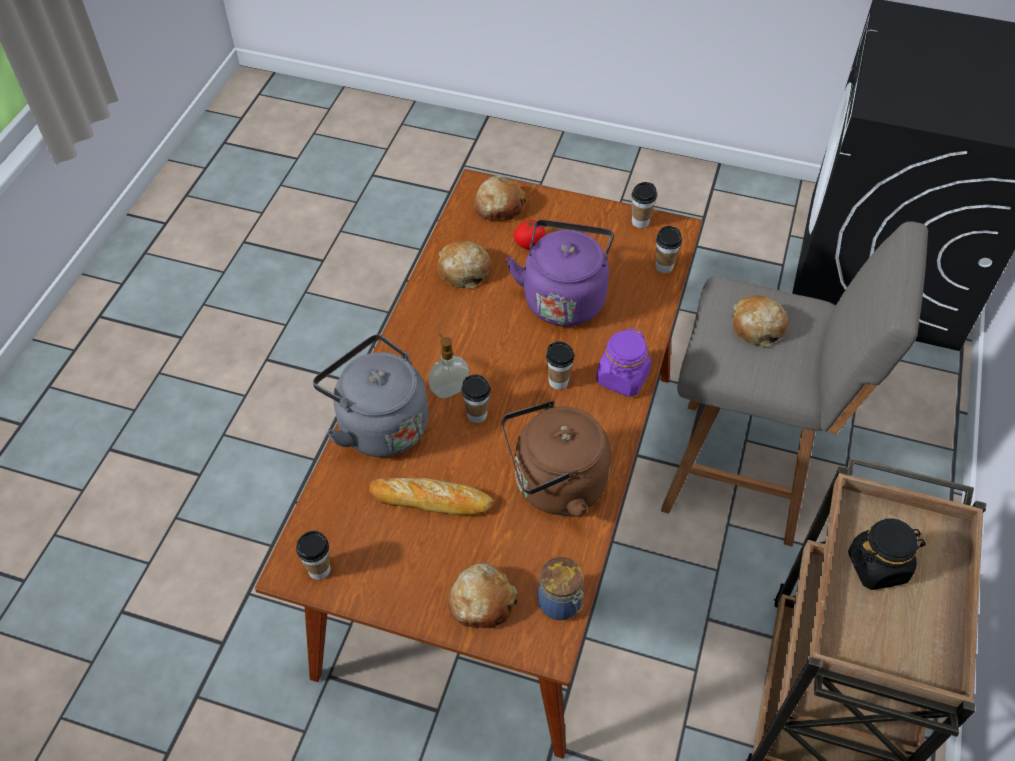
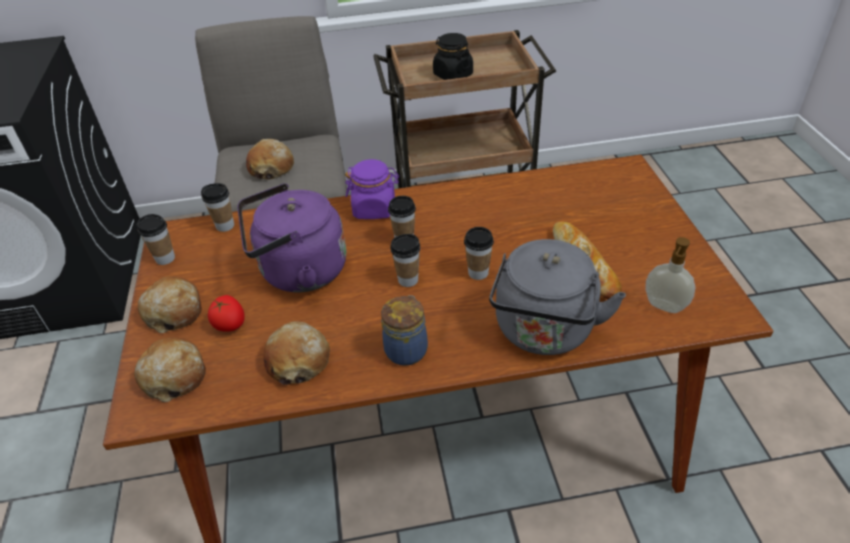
camera: 115 degrees left, 10 degrees down
cup [296,531,330,580] -> cup moved to [390,234,420,287]
soap dispenser [428,333,469,398] -> soap dispenser moved to [645,237,695,313]
bread [447,563,518,628] -> bread moved to [138,276,202,333]
brown kettle [501,400,611,517] -> none
jar [538,557,583,620] -> jar moved to [381,295,428,366]

